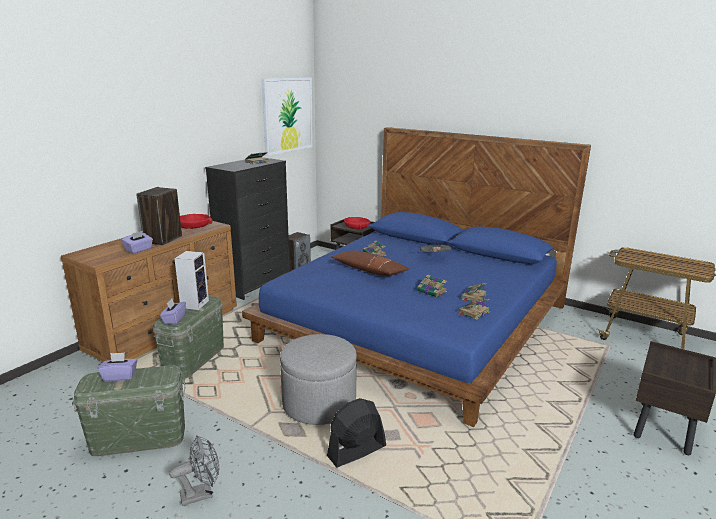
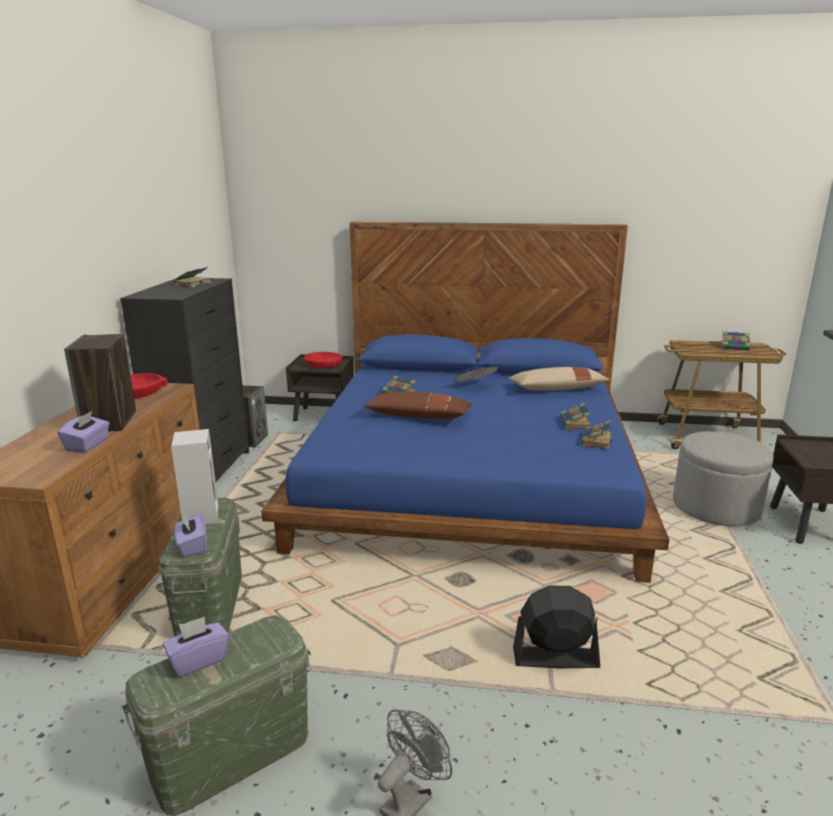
camera: 25 degrees left, 0 degrees up
picture [261,77,313,156] -> none
grey ottoman [280,334,357,425] -> grey ottoman moved to [673,431,774,526]
black fan [327,398,386,468] -> black fan turned 60 degrees clockwise [513,585,600,668]
book [417,275,447,297] -> book moved to [720,331,753,351]
none -> beige pillow [508,367,610,391]

